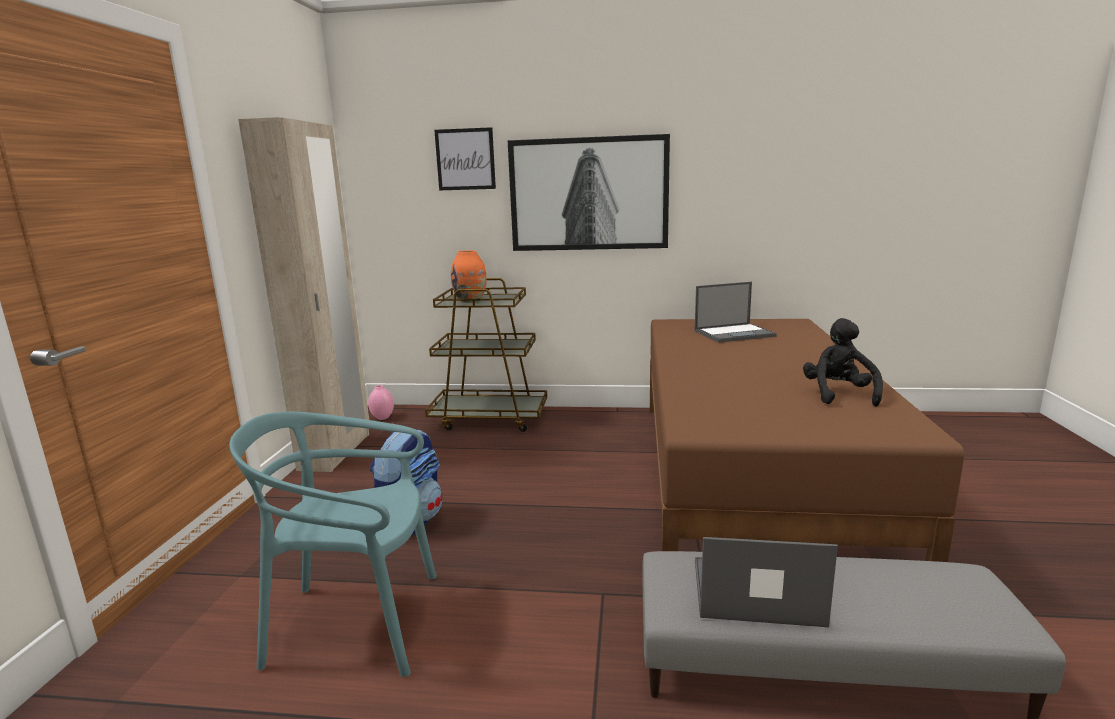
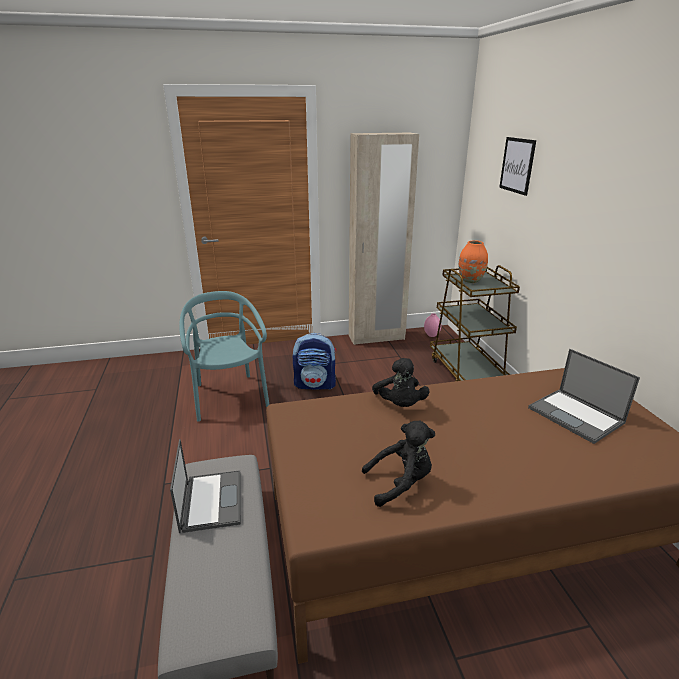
camera: 70 degrees right, 10 degrees up
picture [508,134,670,251] -> none
none -> black plush toy [372,358,430,407]

